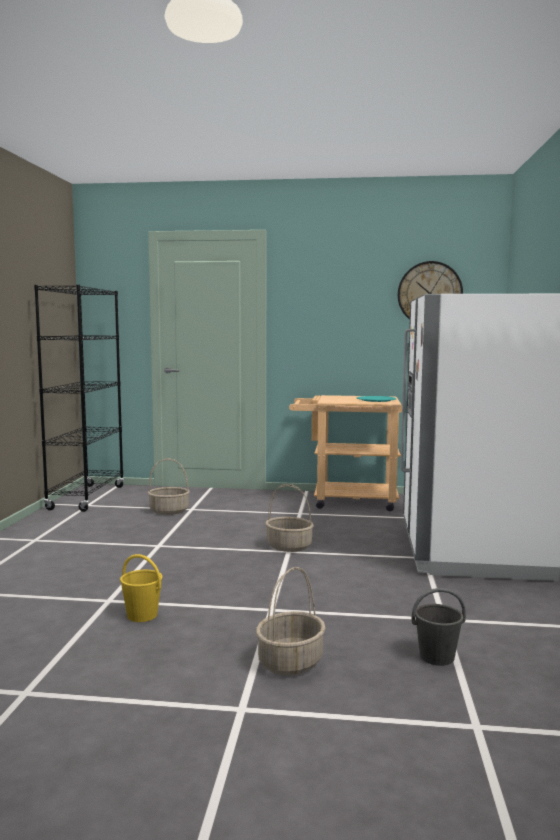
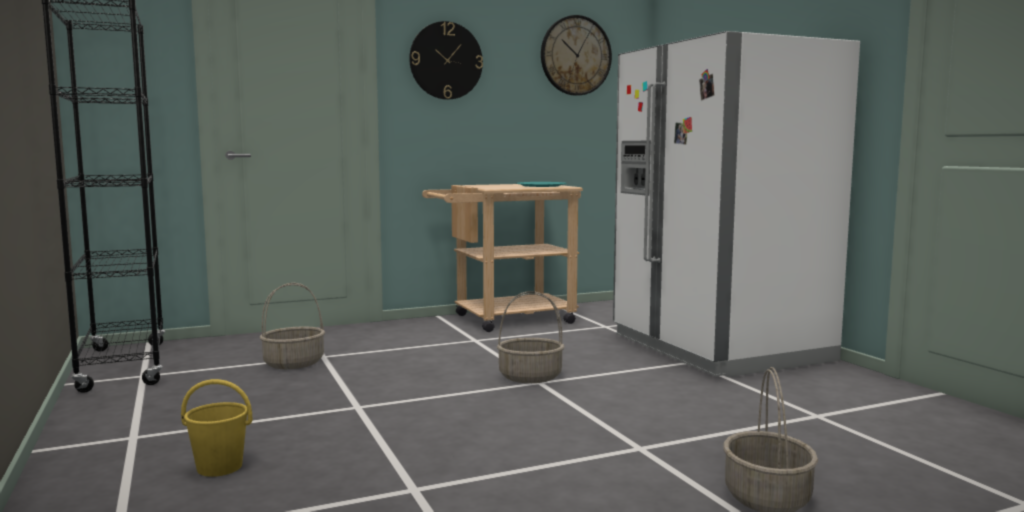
camera: 30 degrees left, 0 degrees up
yellow bucket [120,554,163,622] -> yellow bucket moved to [181,379,252,477]
grey bucket [412,588,466,666] -> none
none -> wall clock [409,21,483,100]

